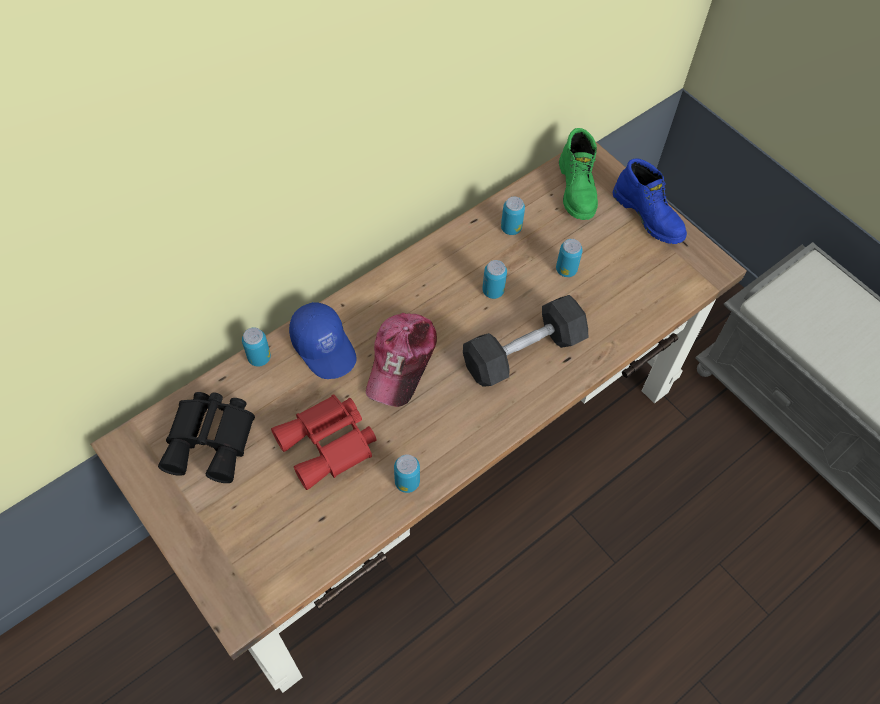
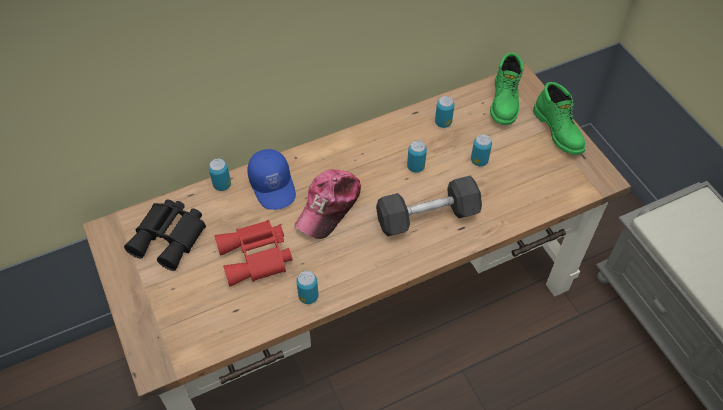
camera: 15 degrees right, 5 degrees down
blue boot [613,158,687,244] -> green boot [533,82,586,155]

